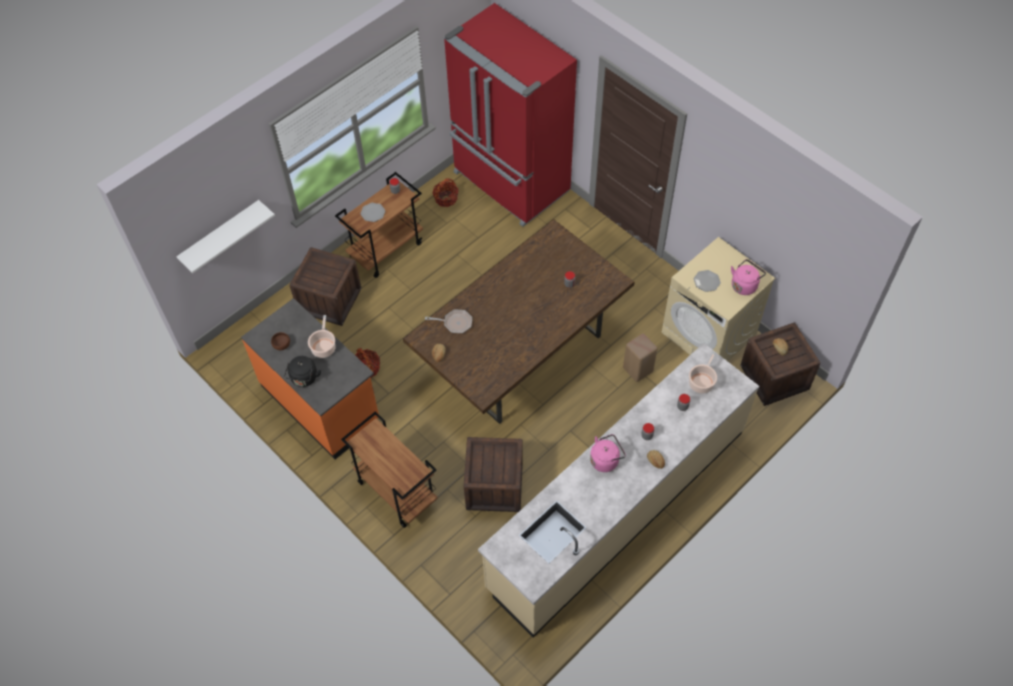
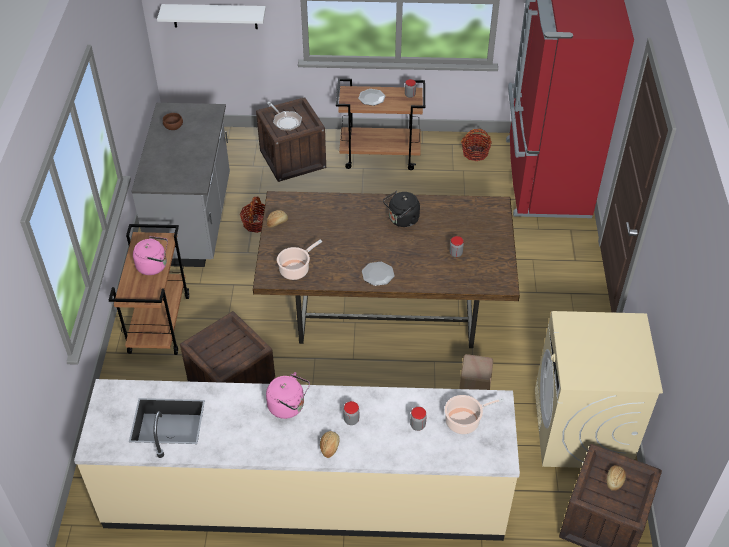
camera: 45 degrees right, 10 degrees down
orange counter [241,298,379,459] -> grey counter [132,103,230,267]
black kettle [284,356,321,387] -> black kettle moved to [383,191,420,227]
cooking pot [308,315,336,358] -> cooking pot moved to [277,240,322,280]
frying pan [425,310,472,333] -> frying pan moved to [267,102,302,131]
plate [694,270,721,292] -> plate moved to [362,262,394,286]
pink kettle [731,259,766,295] -> pink kettle moved to [133,236,168,275]

